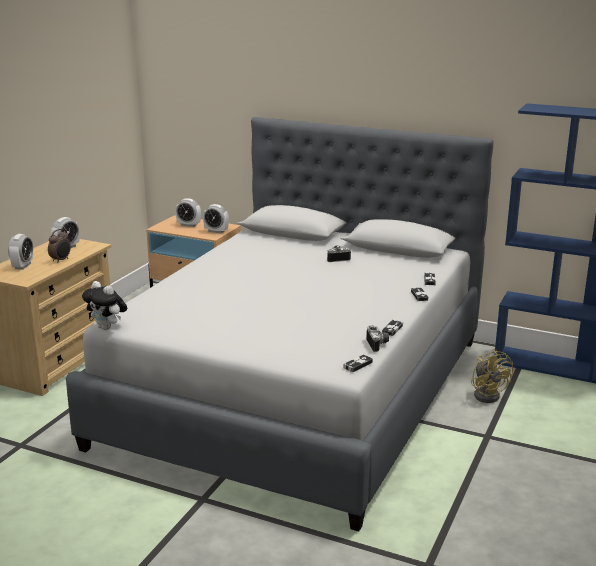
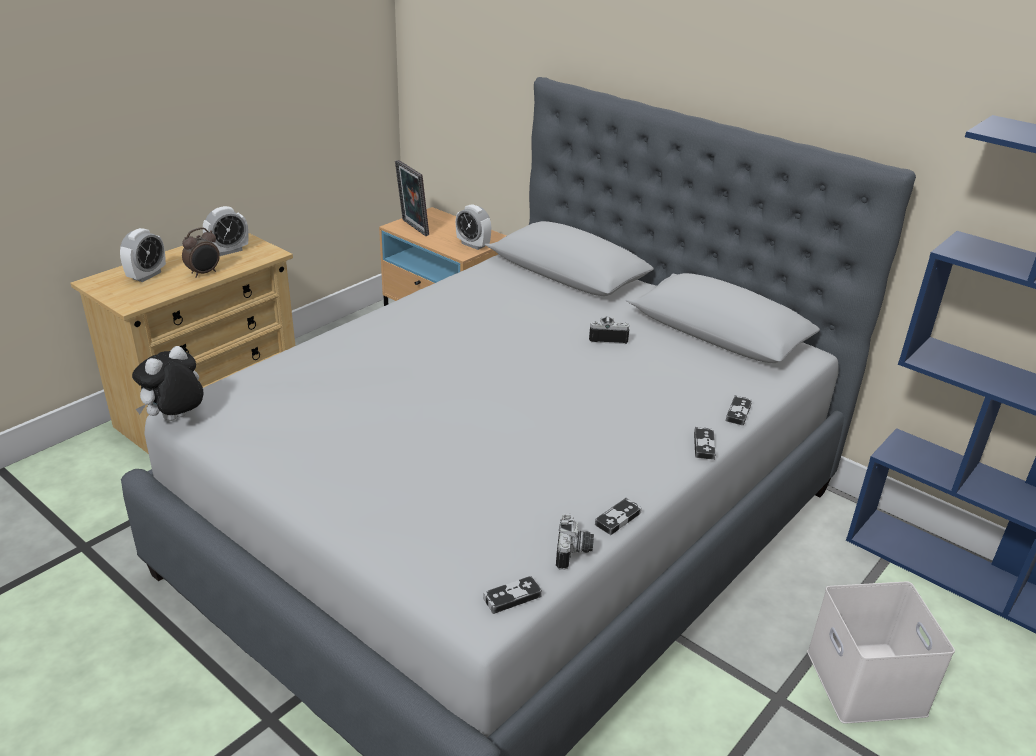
camera: 15 degrees right, 10 degrees up
plush toy [82,281,127,330] -> plush toy turned 75 degrees clockwise [132,346,204,421]
alarm clock [175,198,201,227] -> none
yellow fan [471,349,513,403] -> none
none -> picture frame [395,160,429,236]
none -> white storage box [807,582,955,724]

